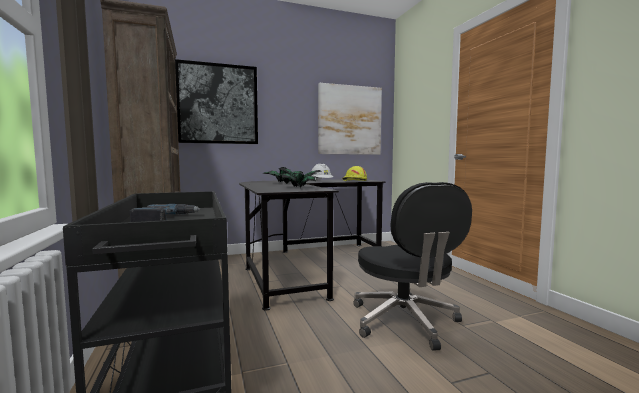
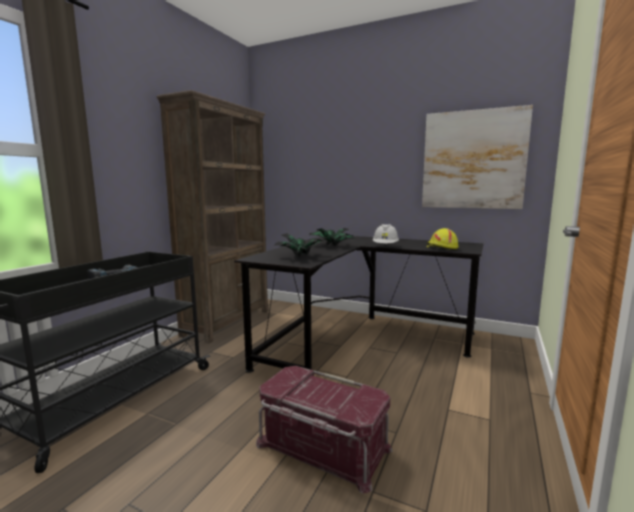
camera: 45 degrees right, 5 degrees up
picture [175,59,258,144] -> none
black office chair [353,182,472,351] -> red storage box [256,366,393,493]

